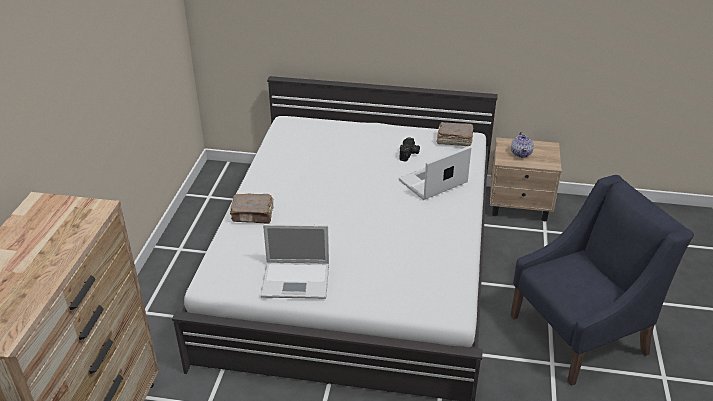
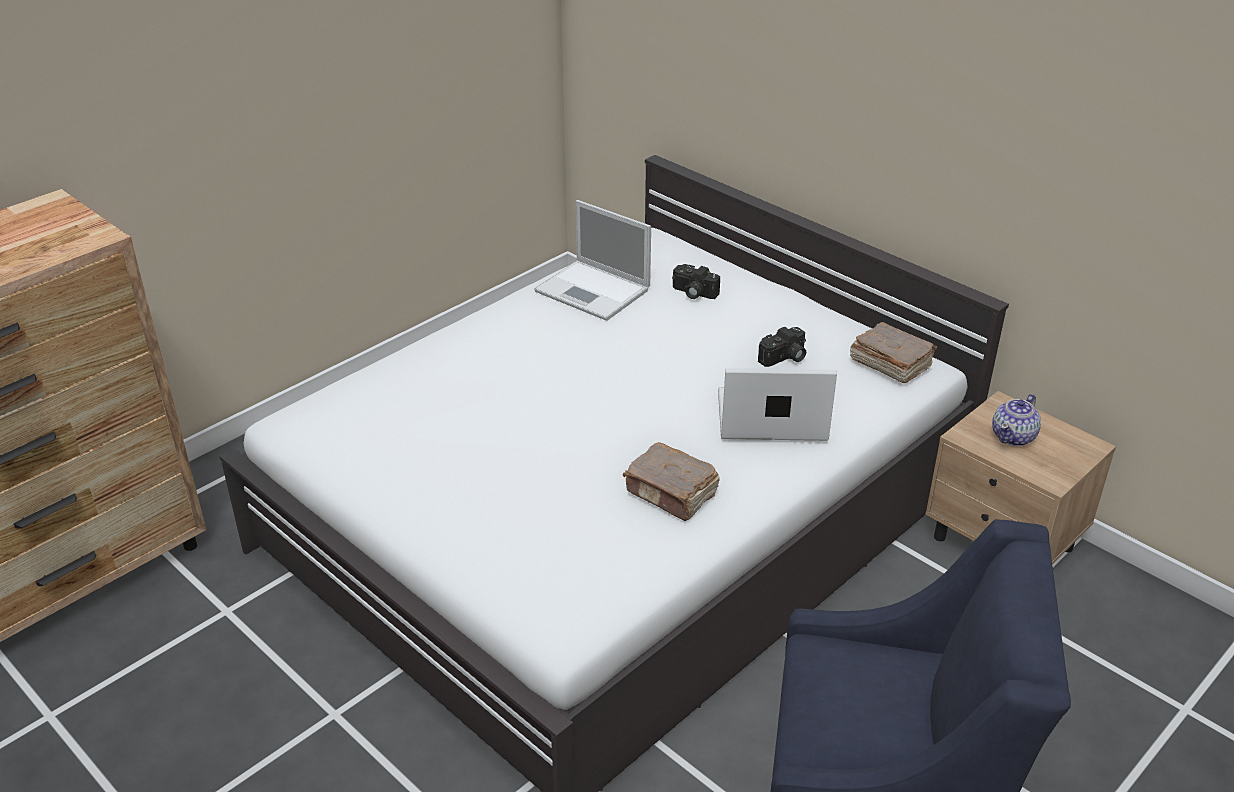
camera: 35 degrees right, 0 degrees up
brown book [230,193,273,223] -> brown book moved to [623,442,720,521]
laptop [261,224,329,299] -> laptop moved to [534,200,651,321]
none -> camera [672,264,720,299]

